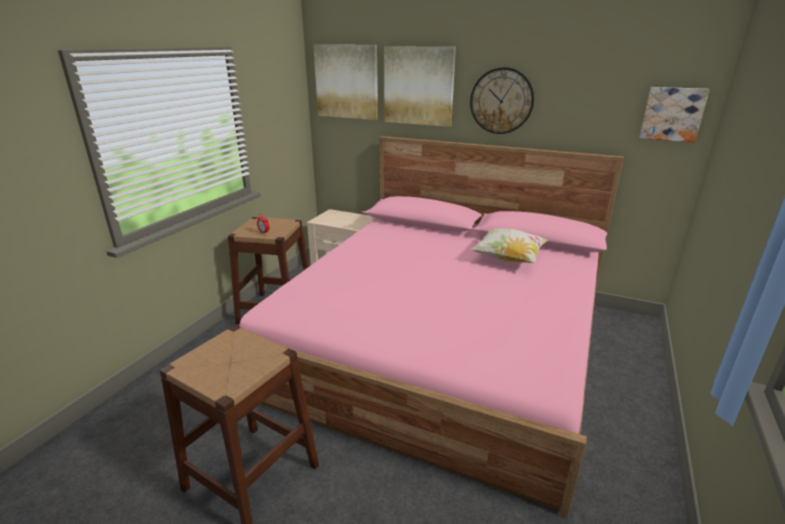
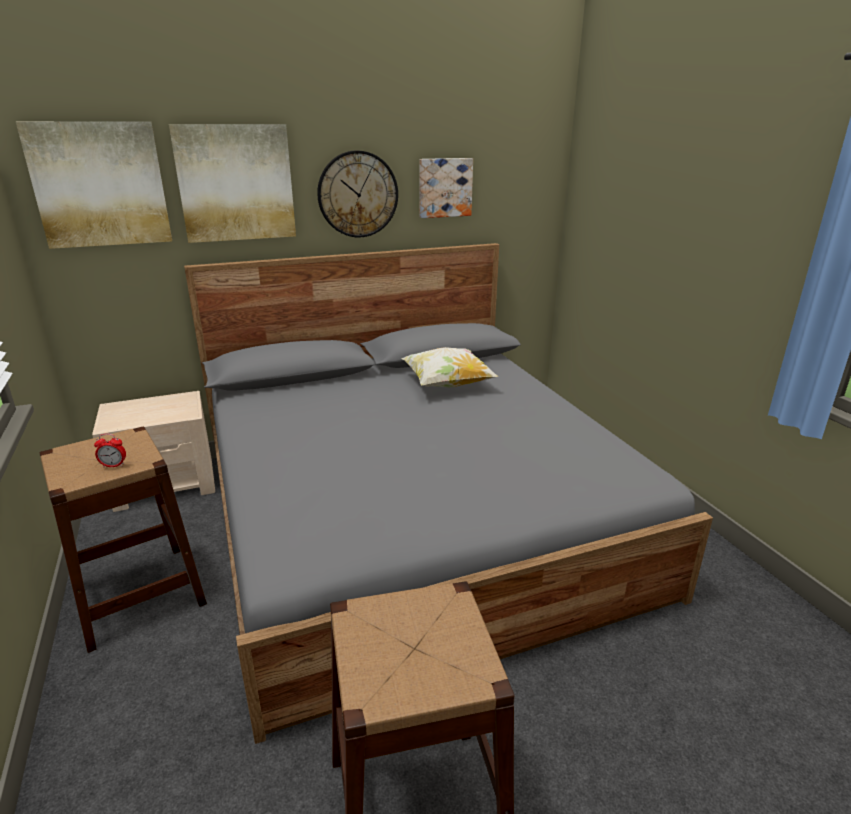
camera: 45 degrees left, 0 degrees up
pink bed [240,136,624,518] -> grey bed [184,243,713,744]
picture [640,87,710,142] -> picture moved to [419,158,473,218]

